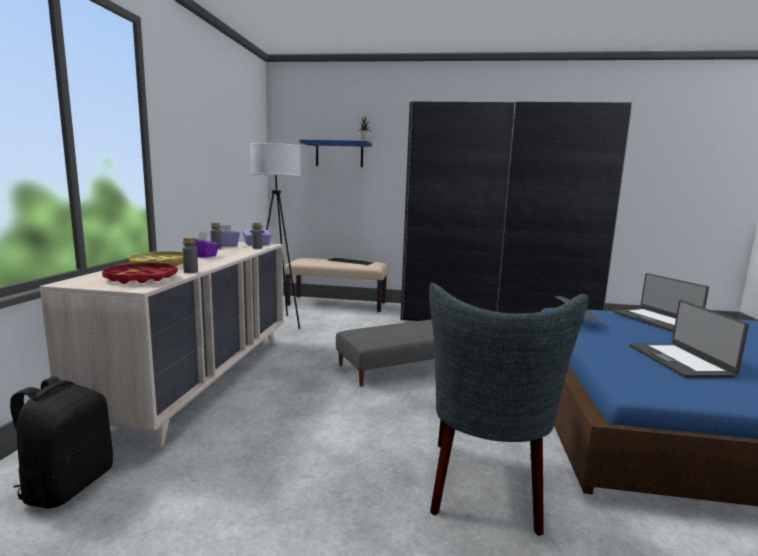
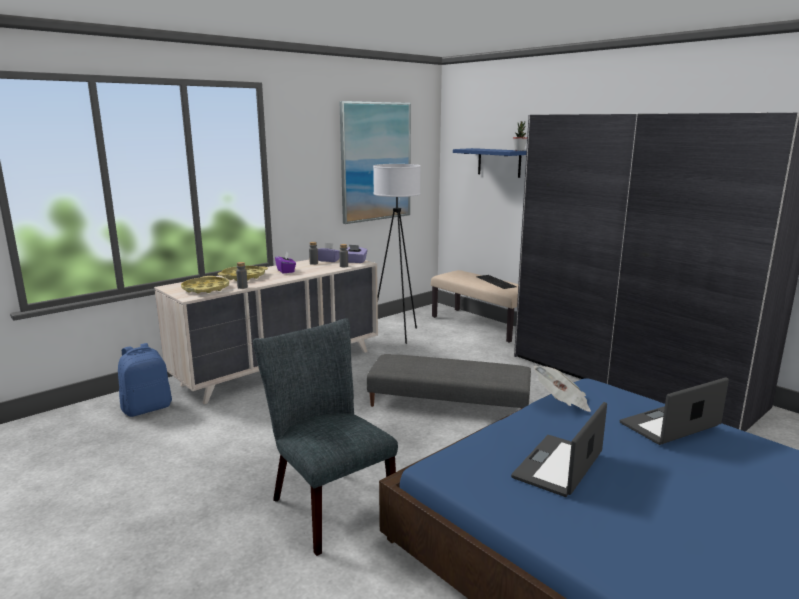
camera: 40 degrees right, 5 degrees up
black backpack [10,377,113,509] -> blue backpack [118,343,172,417]
red tray [102,263,178,284] -> yellow tray [181,276,229,294]
grey chair [429,283,588,536] -> grey chair turned 90 degrees clockwise [253,318,398,556]
laptop [614,273,709,332] -> laptop turned 45 degrees clockwise [620,377,729,445]
none -> picture [339,101,411,224]

